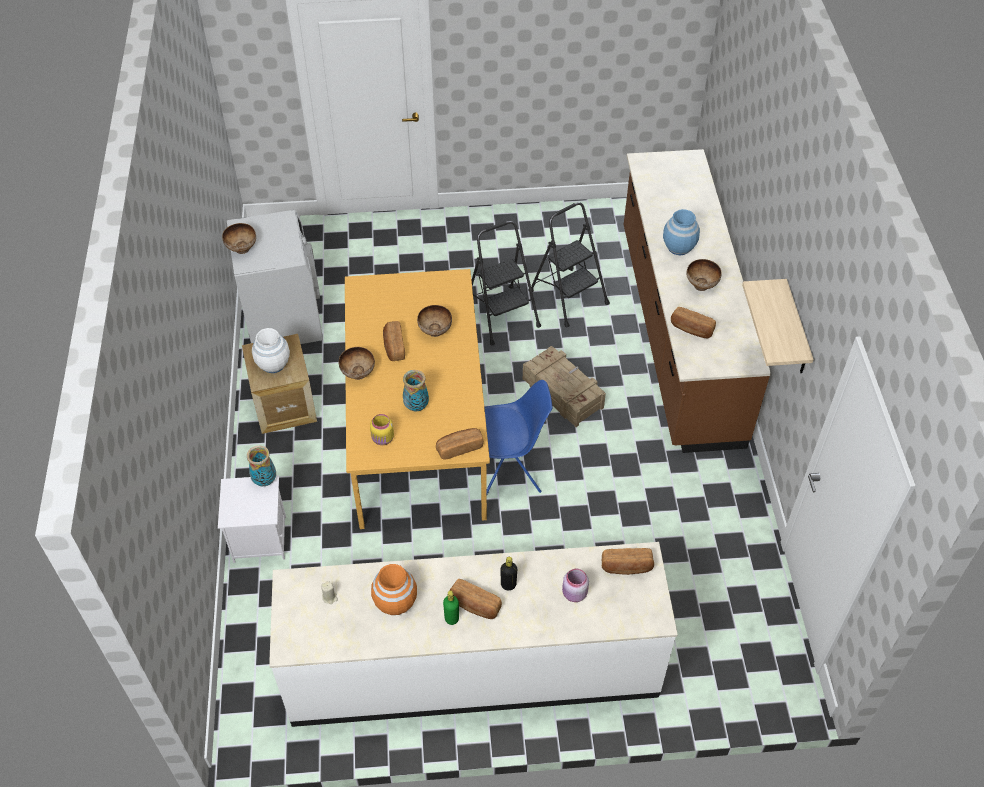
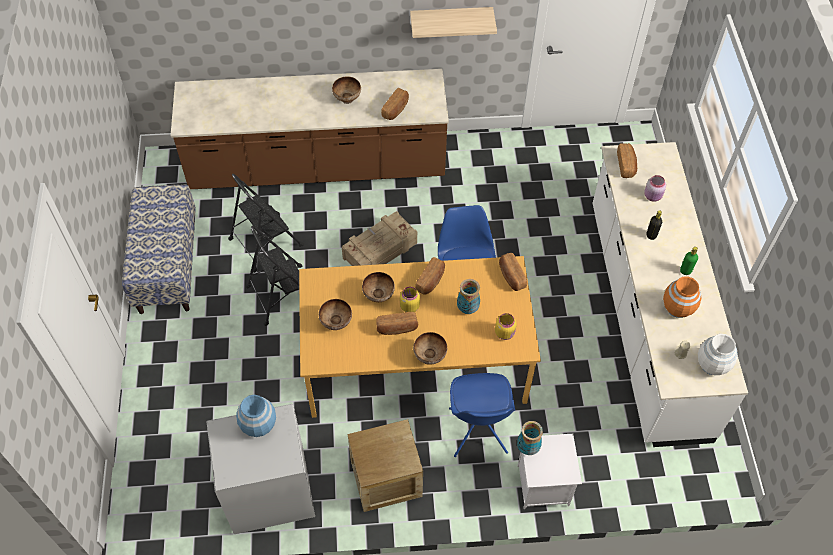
camera: 90 degrees left, 5 degrees up
bowl [222,223,256,254] -> bowl moved to [319,299,352,330]
white vase [252,328,290,373] -> white vase moved to [698,334,738,375]
bread [450,579,502,619] -> bread moved to [415,257,445,294]
blue vase [663,209,700,255] -> blue vase moved to [236,395,276,437]
none -> bench [122,185,196,314]
none -> yellow jar [400,287,420,312]
none -> blue chair [449,373,515,457]

